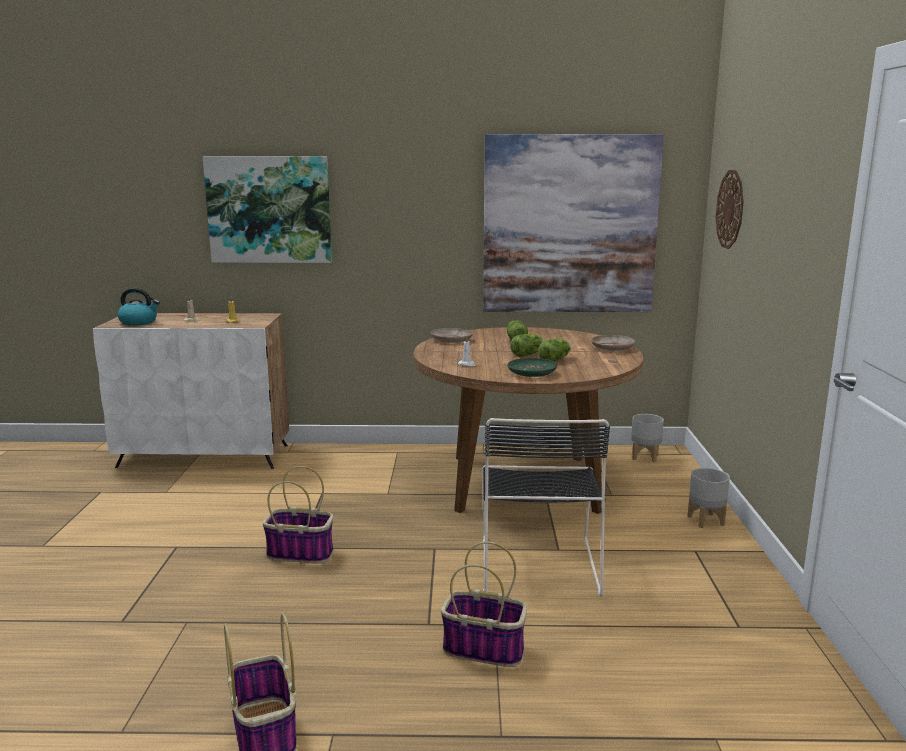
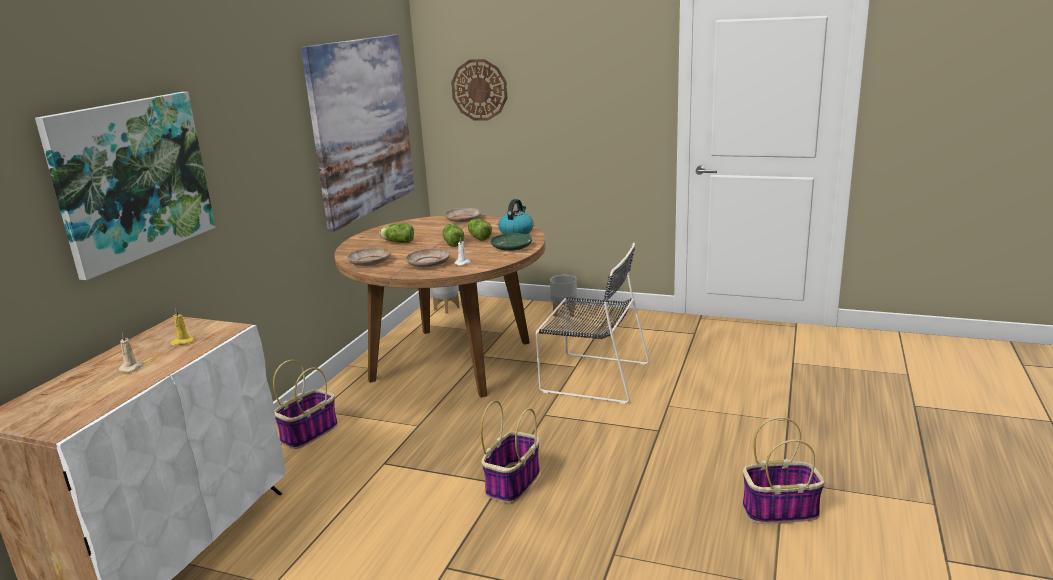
camera: 70 degrees left, 5 degrees up
kettle [118,288,160,326] -> kettle moved to [498,199,533,234]
basket [441,541,527,667] -> basket moved to [273,360,338,449]
none -> beige plate [406,249,450,267]

